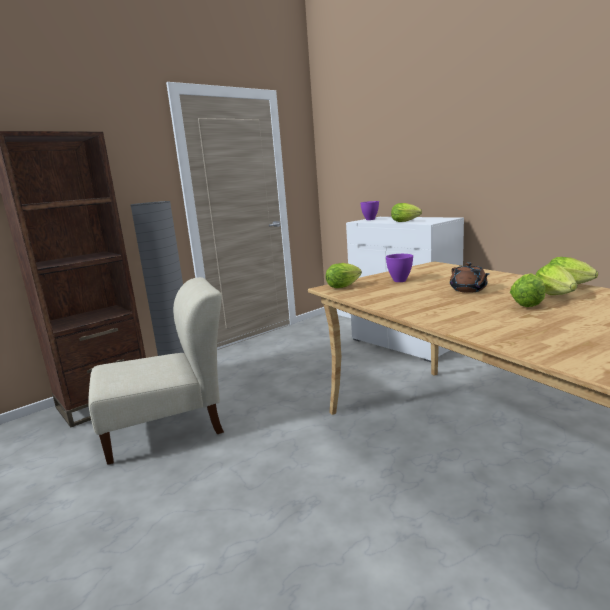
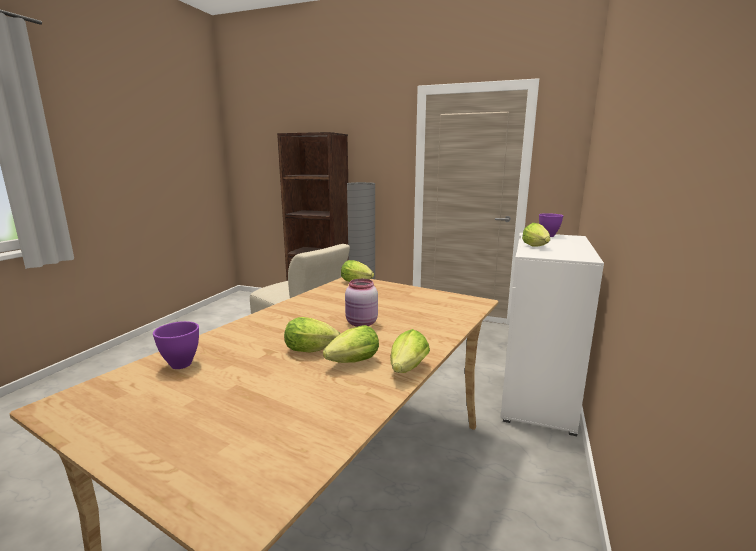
camera: 60 degrees right, 0 degrees up
purple bowl [386,254,413,282] -> purple bowl moved to [153,321,199,369]
brown teapot [450,262,489,293] -> pink jar [345,279,378,327]

